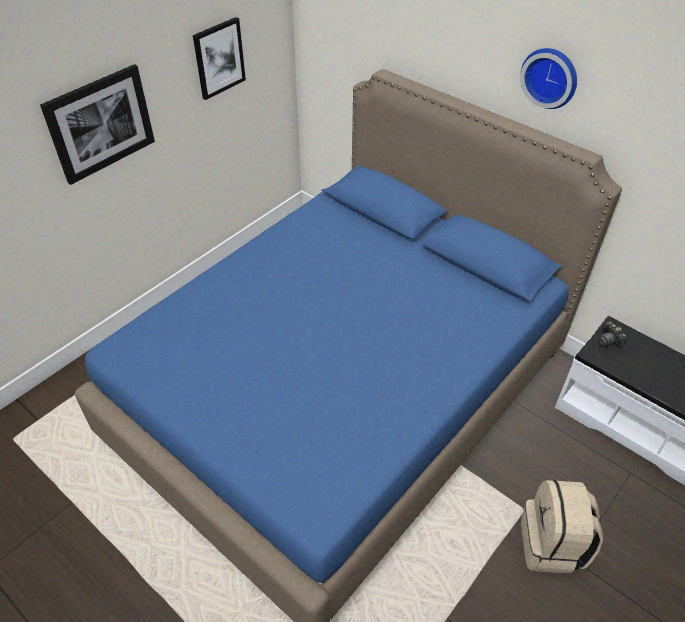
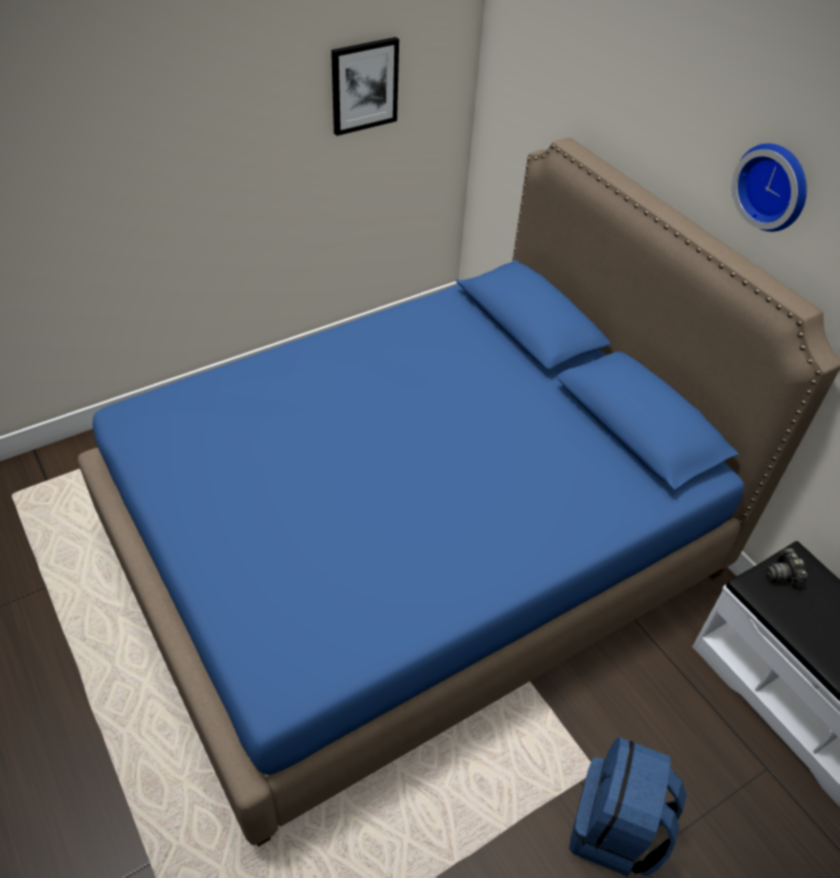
camera: 15 degrees right, 0 degrees up
picture [40,64,155,185] -> none
beige backpack [521,480,603,574] -> blue backpack [569,738,687,876]

